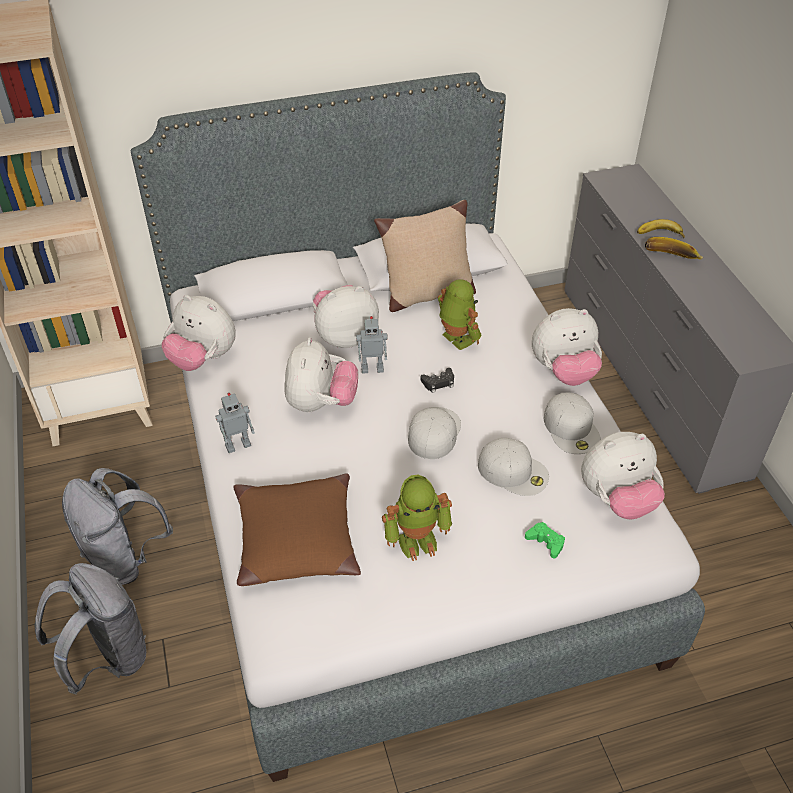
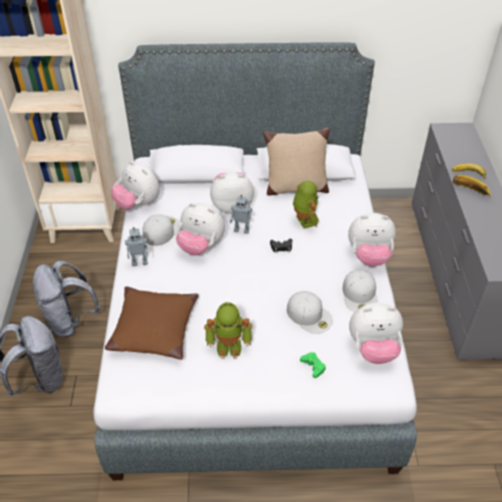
camera: 15 degrees right, 0 degrees up
plush toy [284,337,358,413] -> plush toy turned 90 degrees clockwise [176,203,225,255]
white cap [408,407,461,459] -> white cap moved to [142,214,181,246]

